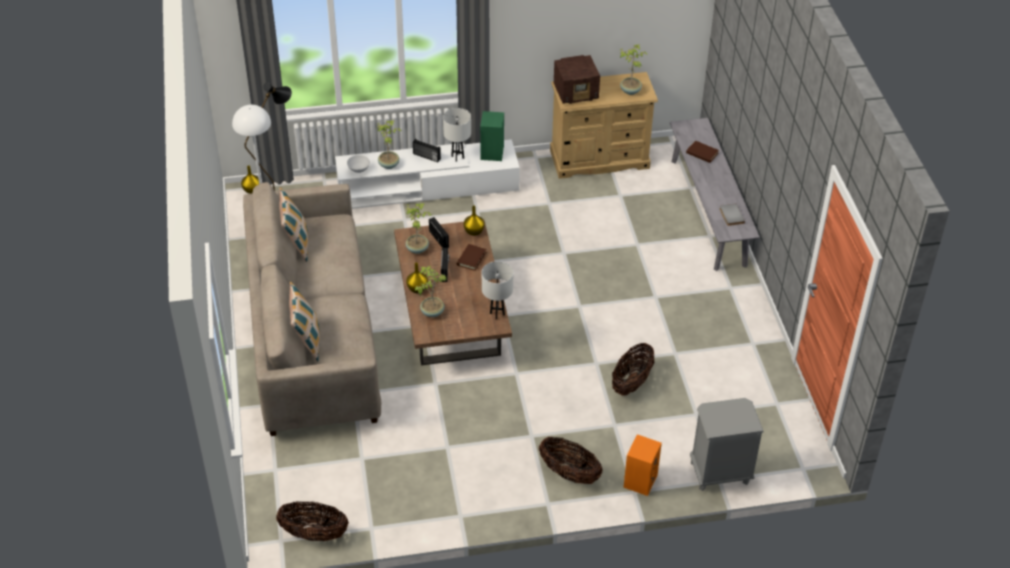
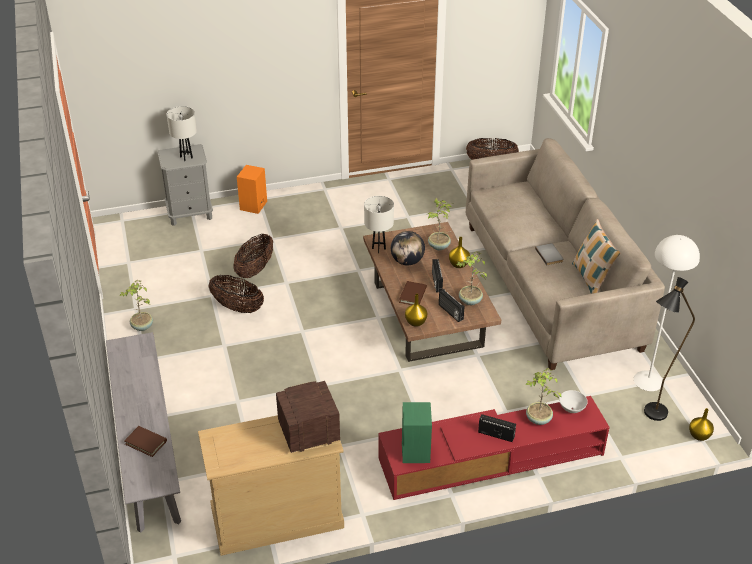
camera: 175 degrees right, 5 degrees down
pillow [289,282,320,362] -> none
white tv stand [335,139,520,209] -> red tv stand [378,396,610,500]
white table lamp [443,108,471,162] -> white table lamp moved to [167,106,197,161]
basket [539,437,602,484] -> basket moved to [208,275,264,313]
potted plant [620,44,648,95] -> potted plant moved to [119,280,153,331]
grey book [720,203,745,226] -> grey book moved to [535,243,563,265]
none -> globe [391,231,425,265]

